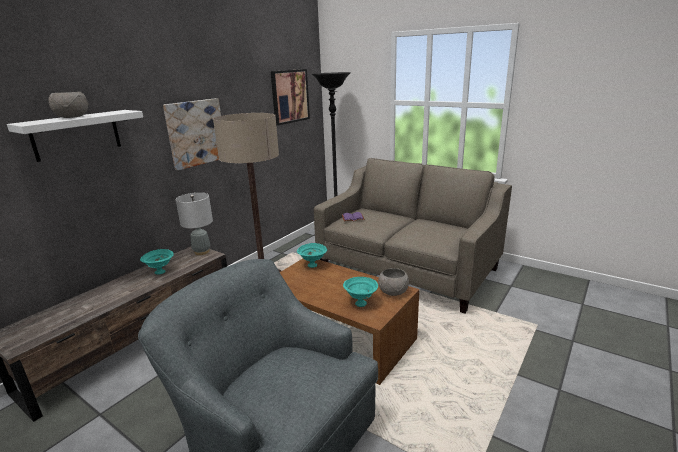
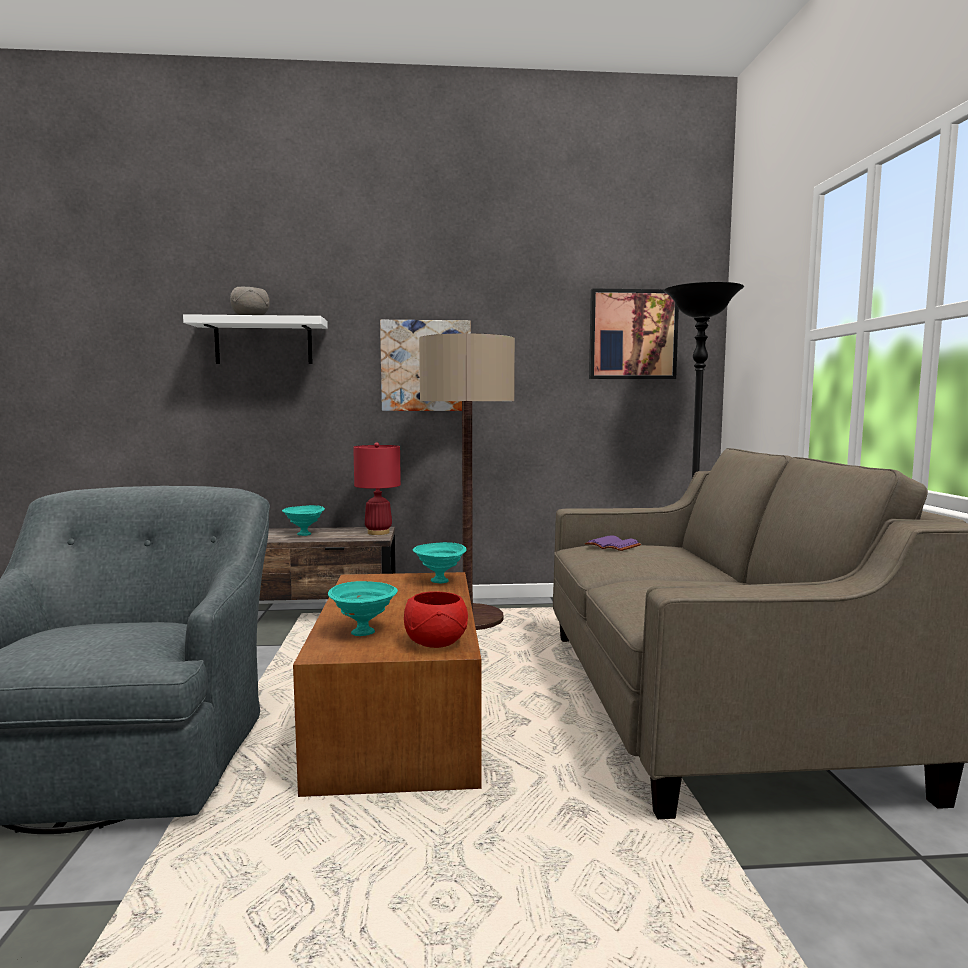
camera: 50 degrees right, 15 degrees down
grey table lamp [176,192,213,255] -> red table lamp [353,442,401,535]
grey bowl [378,268,409,296] -> red bowl [404,591,468,648]

